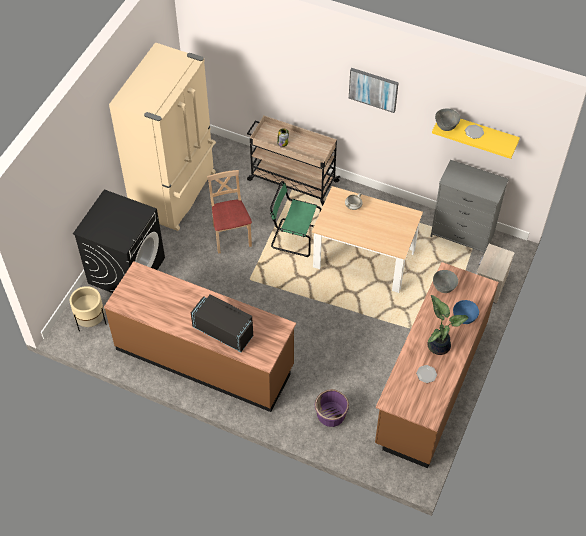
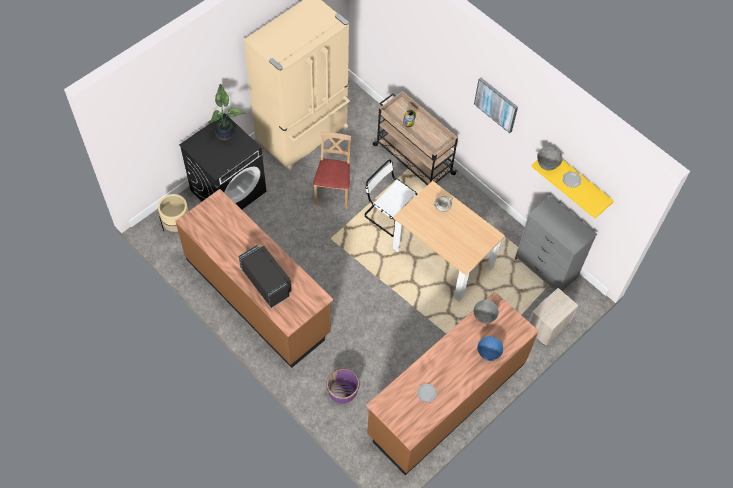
camera: 20 degrees right, 5 degrees up
green chair [270,181,321,257] -> white chair [364,159,417,237]
potted plant [428,295,468,355] -> potted plant moved to [208,84,245,141]

